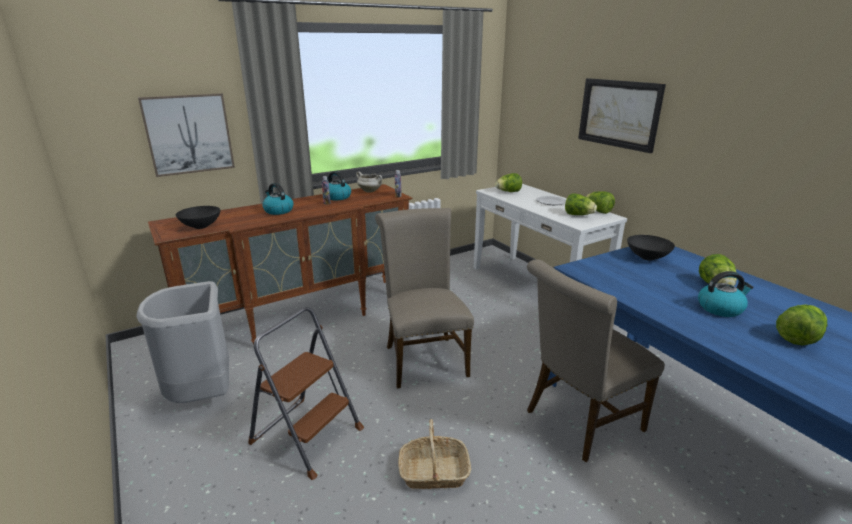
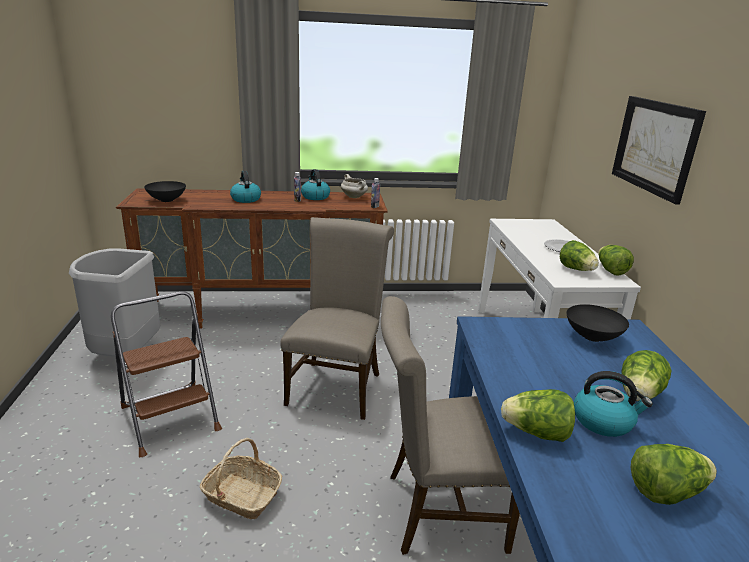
camera: 25 degrees right, 0 degrees up
picture [138,93,235,177] -> none
lettuce [495,173,522,192] -> lettuce moved to [501,389,575,442]

